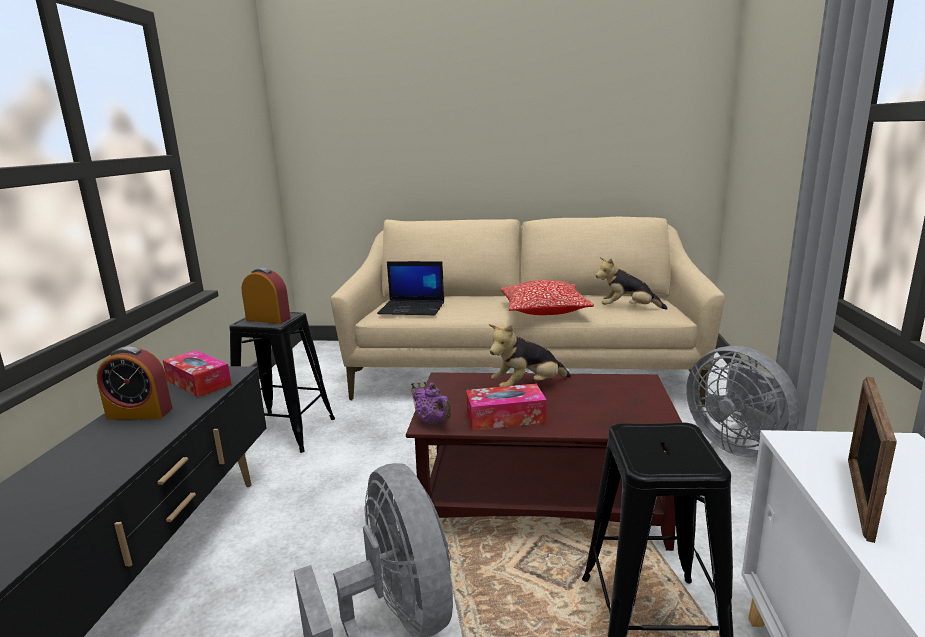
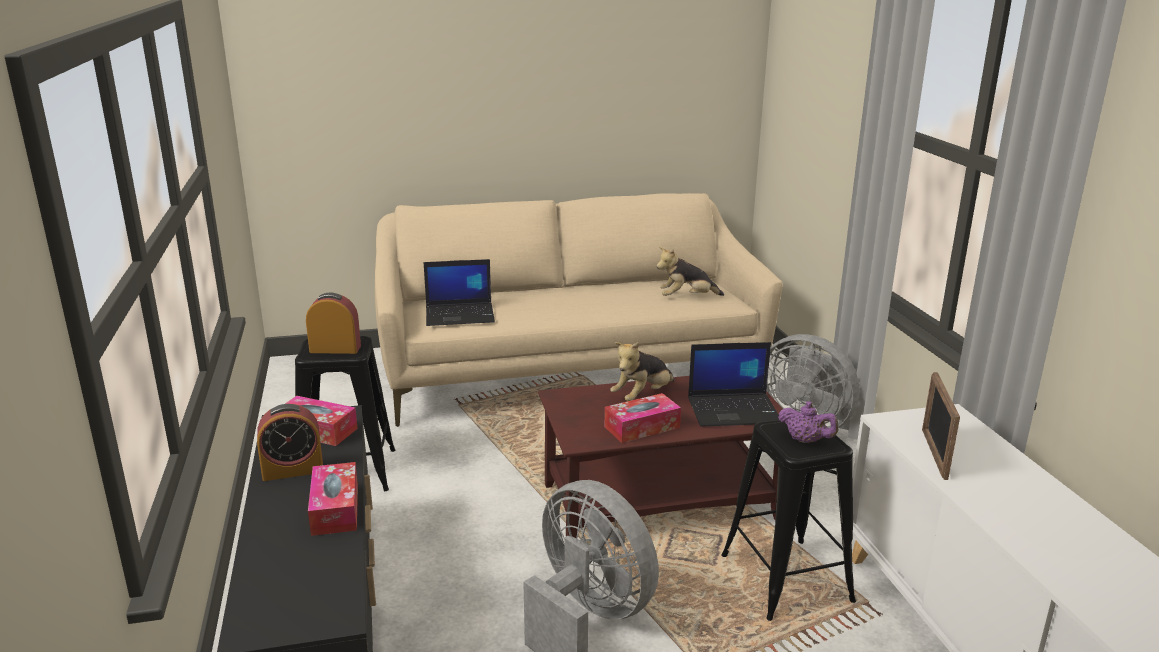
camera: 20 degrees left, 5 degrees up
purple teapot [413,383,451,425] -> purple teapot moved to [778,401,839,443]
pillow [500,280,594,315] -> none
none -> tissue box [308,462,358,536]
none -> laptop [688,342,779,427]

